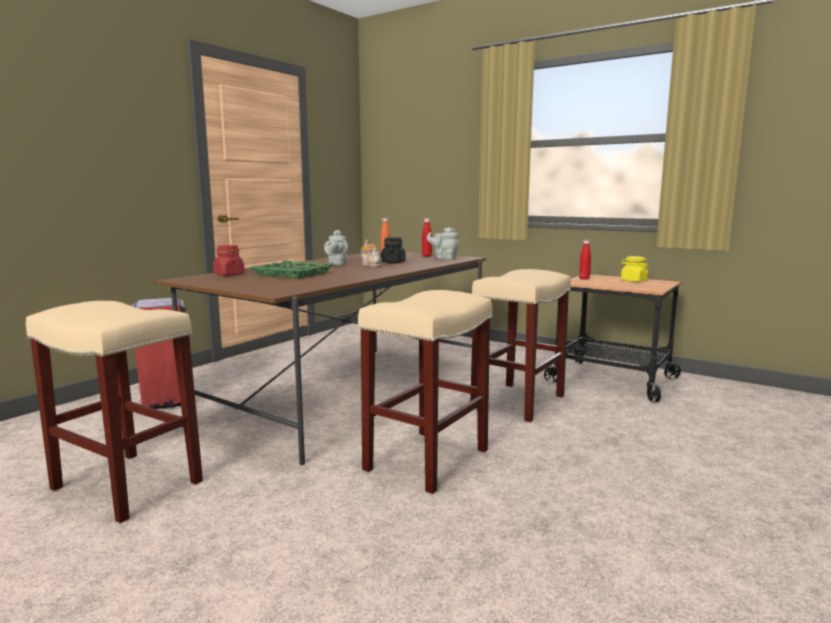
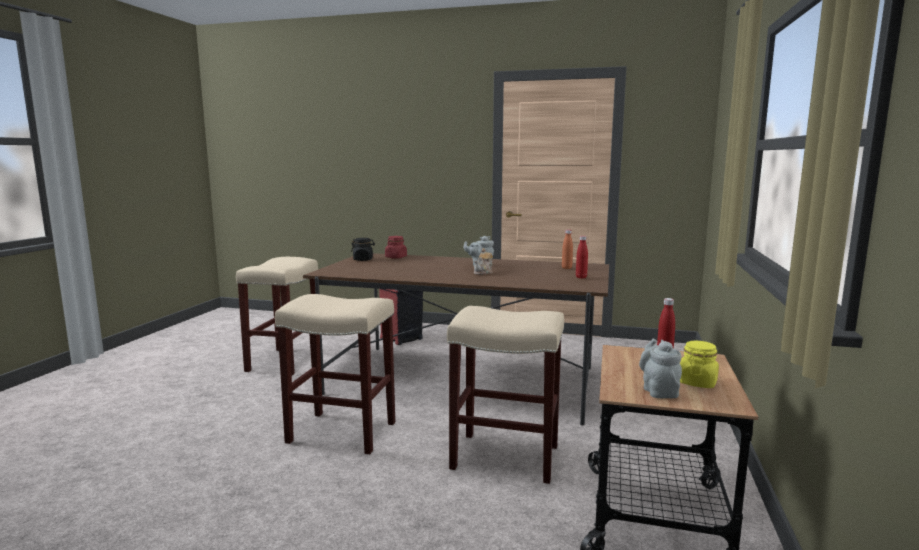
camera: 70 degrees right, 0 degrees up
green tray [250,260,334,278] -> none
black jar [381,237,406,264] -> black jar moved to [351,238,375,261]
grey teapot [427,227,459,259] -> grey teapot moved to [639,339,682,398]

